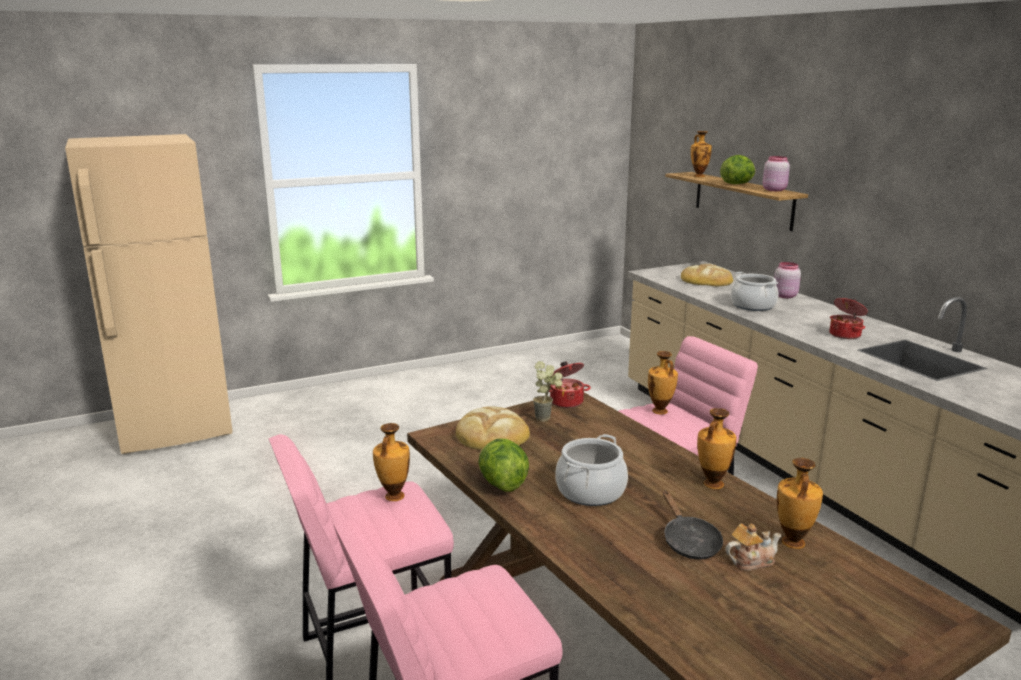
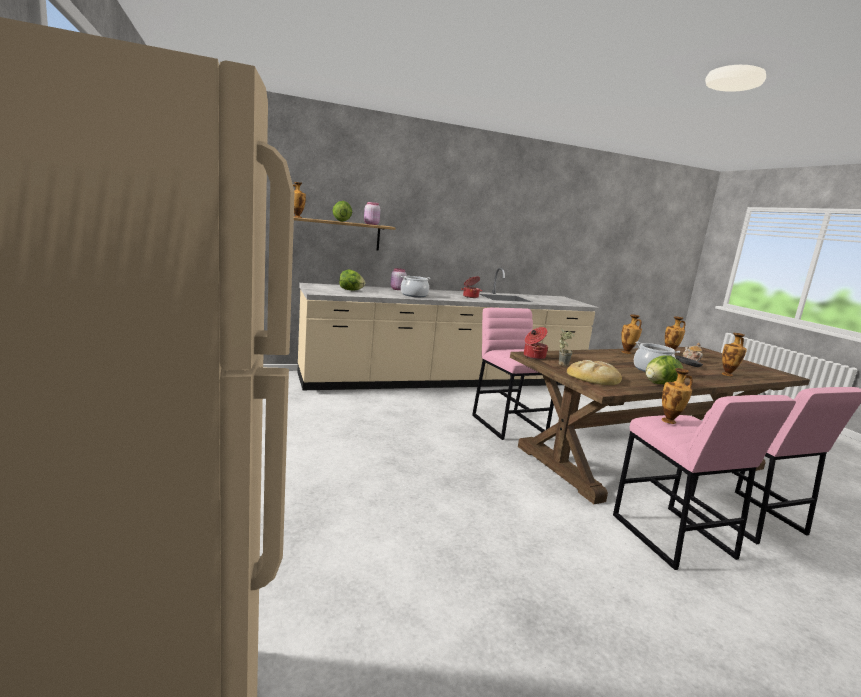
camera: 85 degrees left, 5 degrees down
vase [648,351,678,415] -> vase moved to [722,333,747,376]
bread [681,264,733,286] -> lettuce [339,270,365,291]

